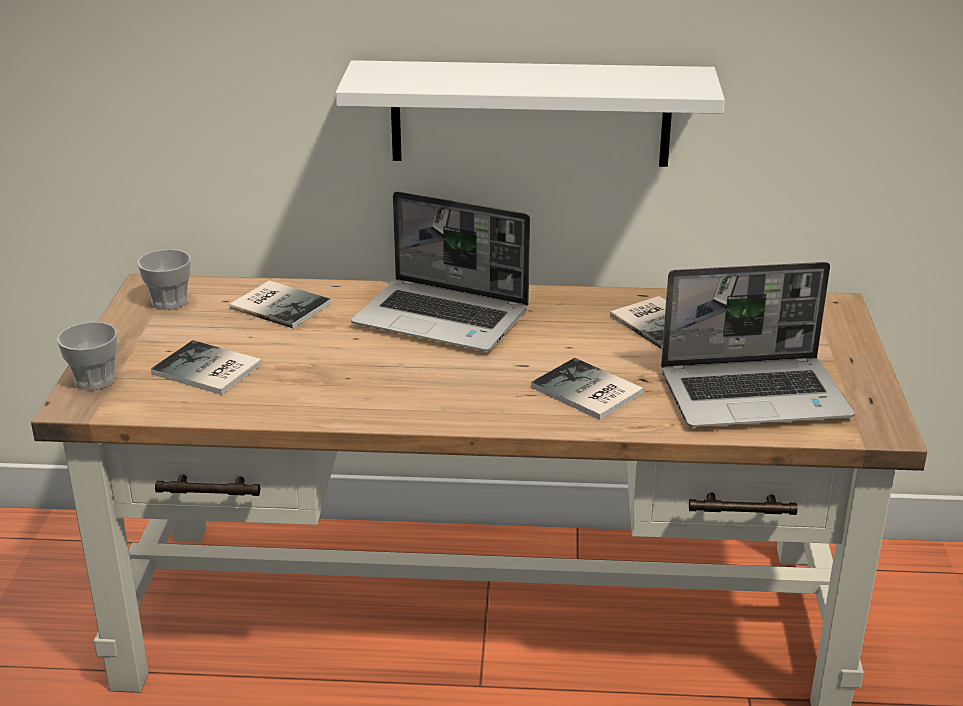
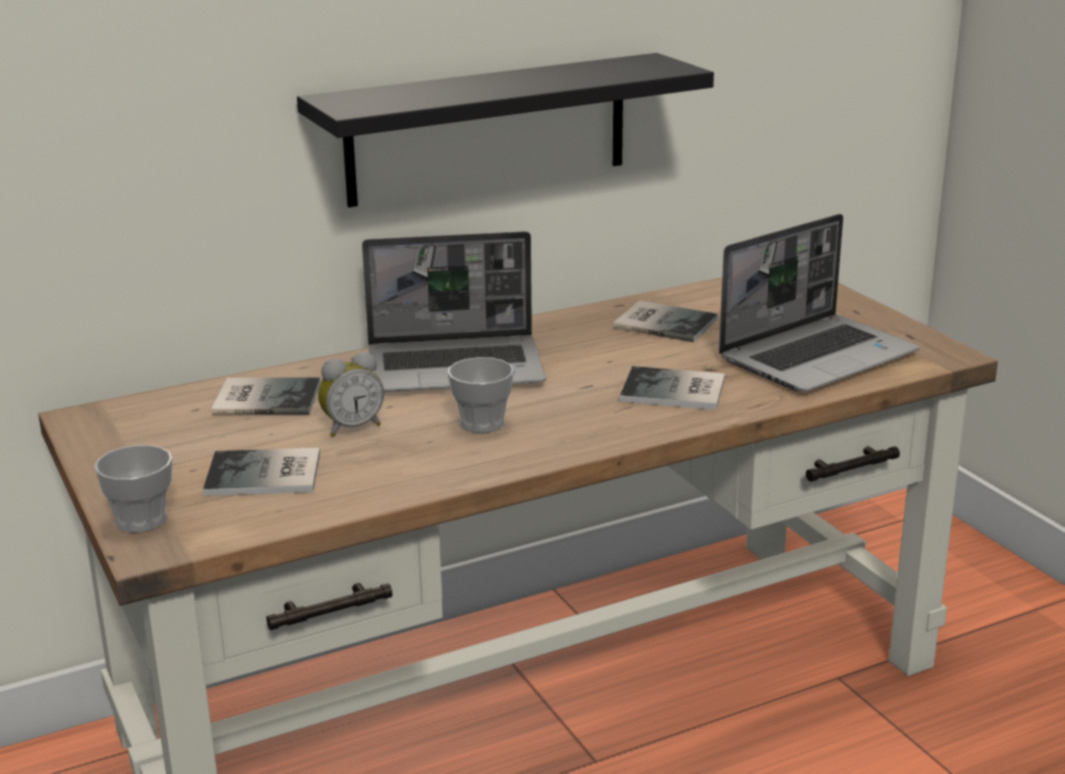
camera: 30 degrees left, 5 degrees down
cup [137,249,191,310] -> cup moved to [447,357,514,433]
white shelf [336,60,725,167] -> black shelf [297,53,714,207]
none -> alarm clock [318,352,384,437]

